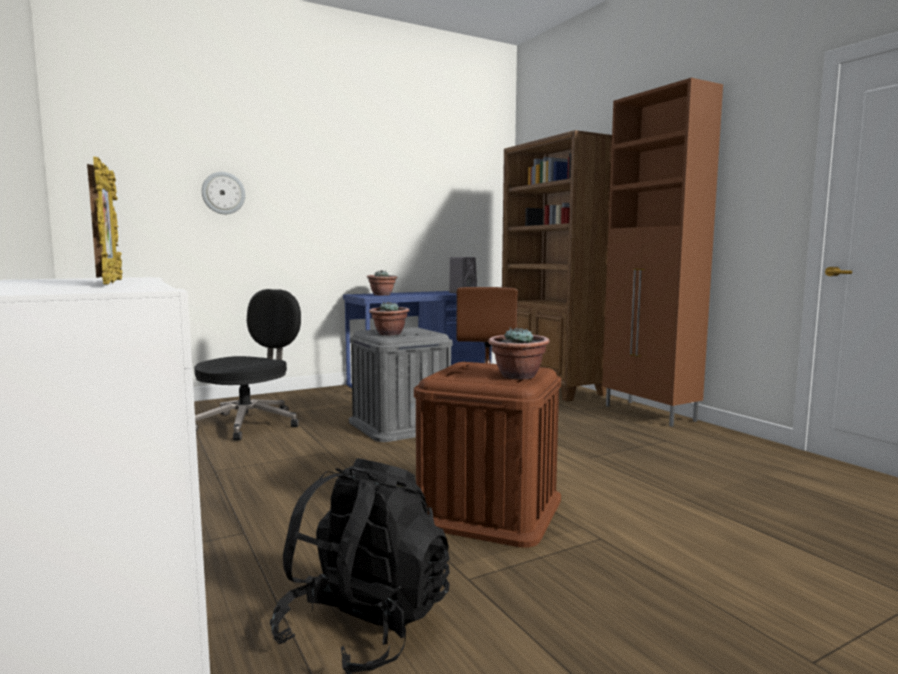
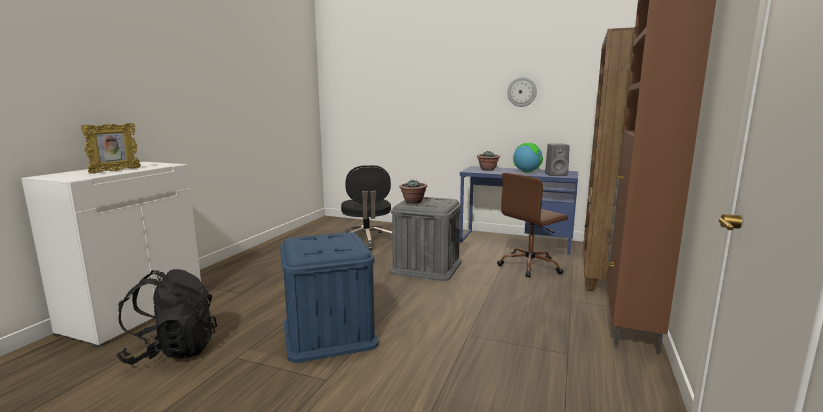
camera: 50 degrees right, 5 degrees up
black office chair [194,289,301,440] -> black office chair turned 90 degrees clockwise [341,165,392,251]
wall clock [202,172,245,214] -> wall clock moved to [507,77,537,107]
brown storage box [414,362,561,548] -> blue storage box [280,232,379,363]
potted plant [488,327,550,379] -> none
none -> globe [513,143,543,172]

